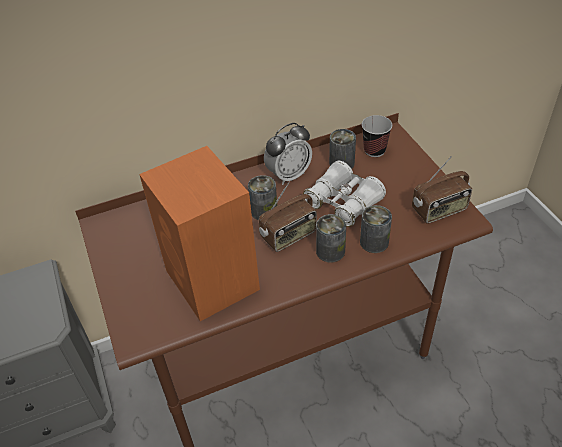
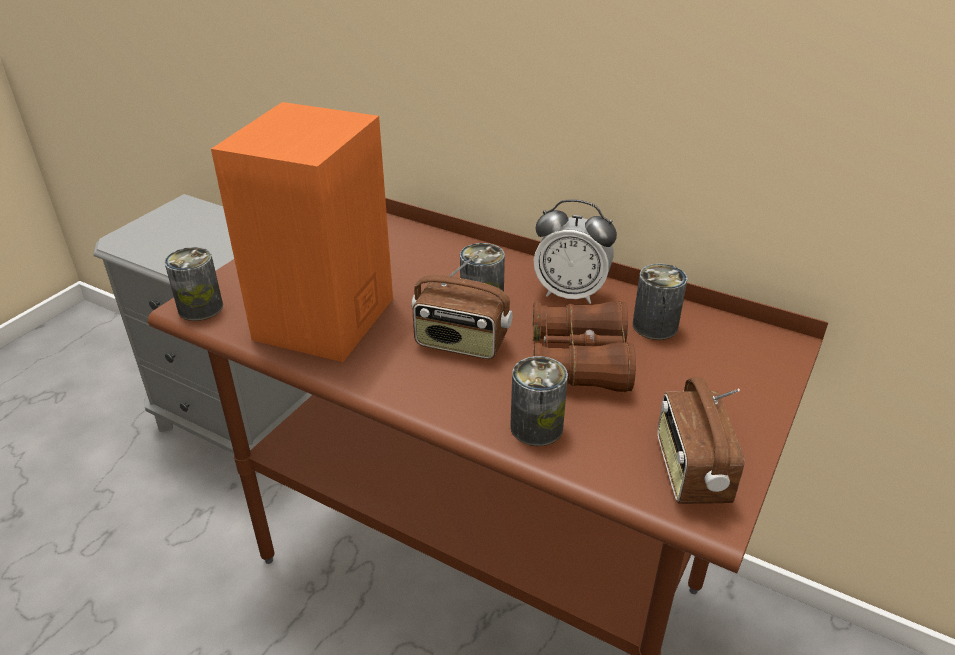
camera: 50 degrees right, 10 degrees down
white binoculars [303,161,386,227] -> brown binoculars [533,301,636,392]
can [316,214,346,262] -> can moved to [164,247,223,321]
cup [362,115,392,157] -> none
radio [412,156,472,224] -> radio turned 60 degrees clockwise [657,377,744,504]

